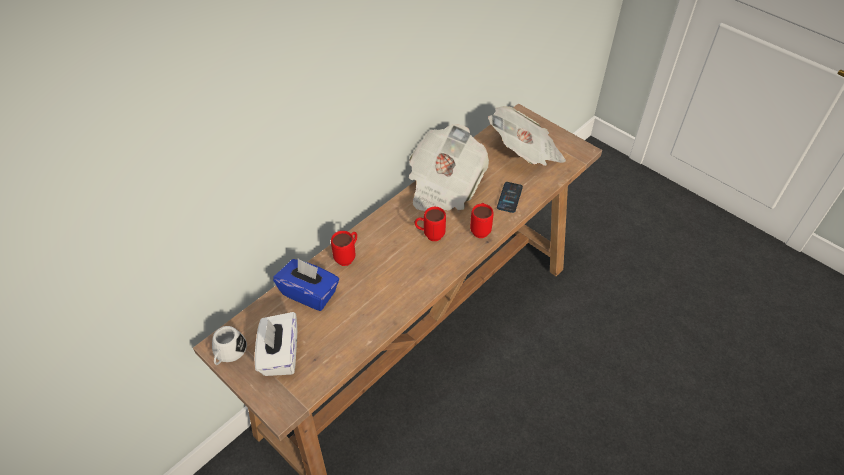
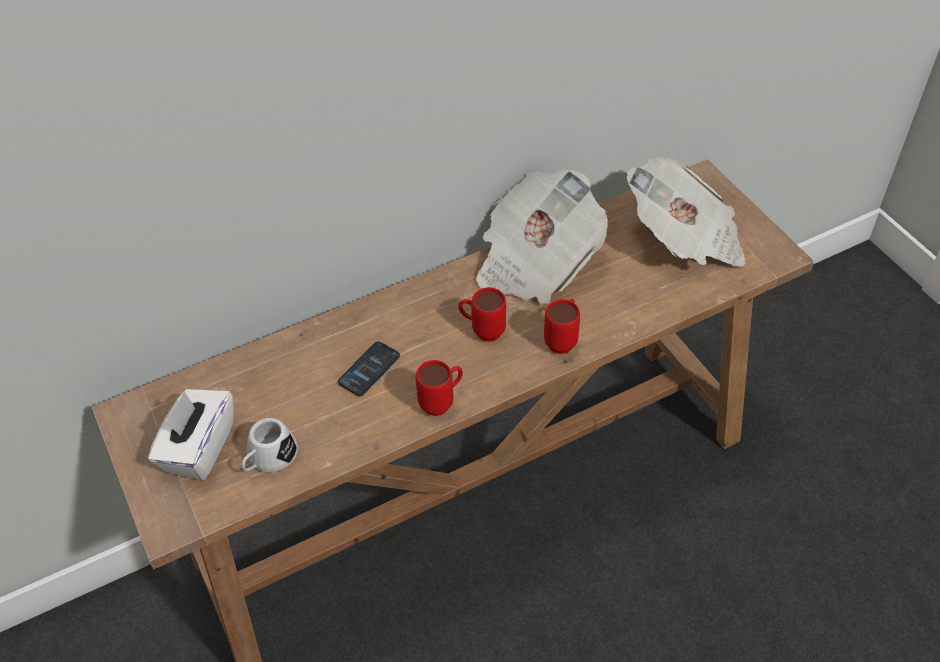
camera: 20 degrees right, 0 degrees up
white mug [212,326,247,365] -> white mug moved to [242,418,298,472]
blue tissue box [273,258,339,311] -> none
red mug [331,231,357,266] -> red mug moved to [415,360,463,416]
phone [497,182,523,213] -> phone moved to [338,341,400,396]

